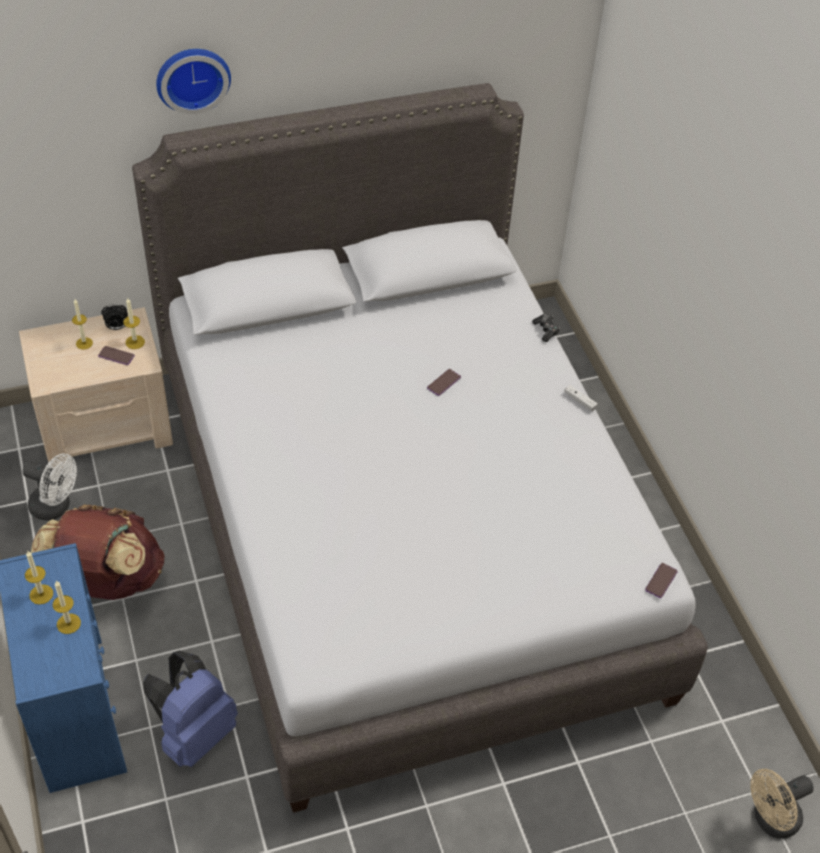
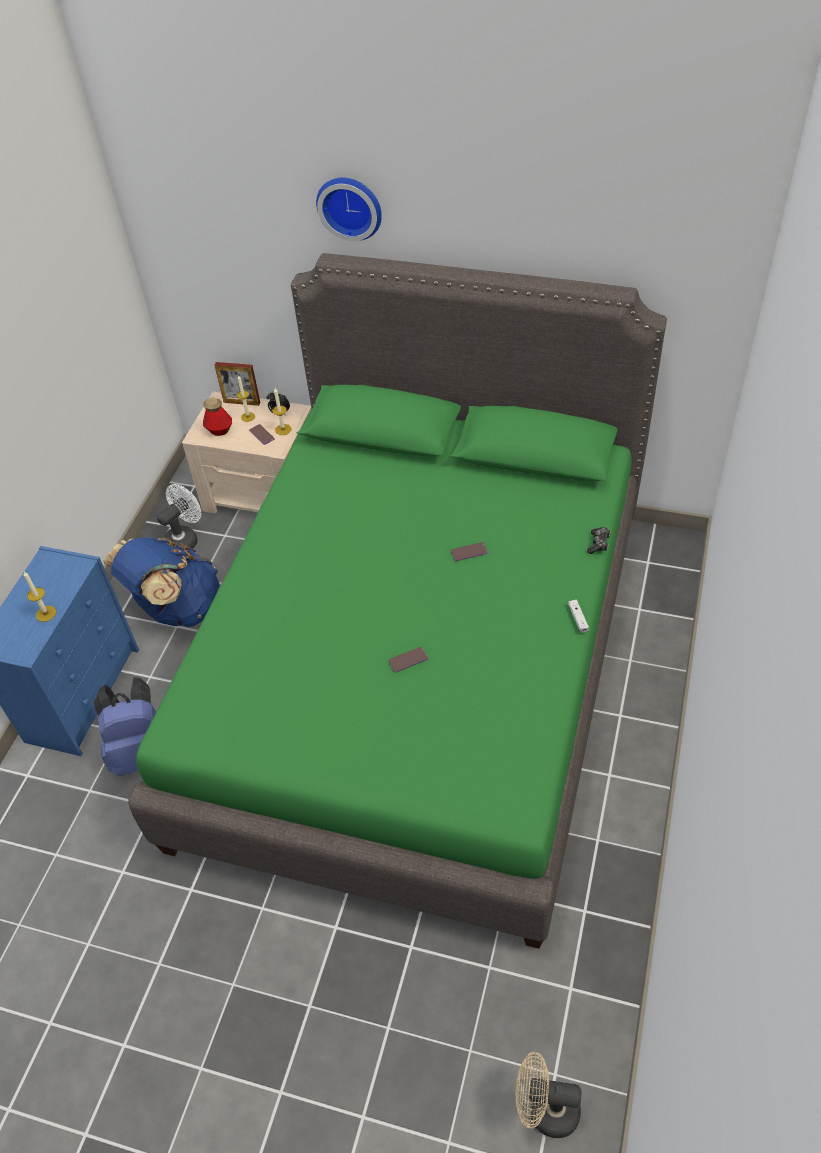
camera: 40 degrees right, 0 degrees up
white fan [23,453,77,521] -> white fan turned 105 degrees counterclockwise [157,484,201,549]
candle [25,551,53,605] -> none
brown backpack [31,504,164,600] -> blue backpack [103,537,220,627]
grey bed [132,83,708,813] -> green bed [128,253,667,949]
phone [645,563,678,598] -> phone moved to [388,647,428,672]
none -> bottle [203,398,232,436]
none -> picture frame [214,362,260,406]

